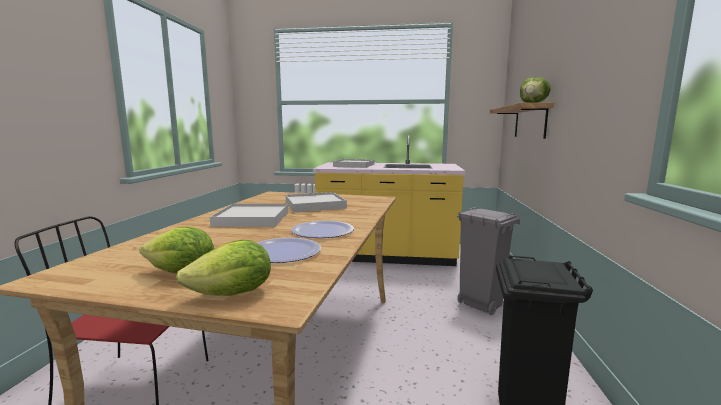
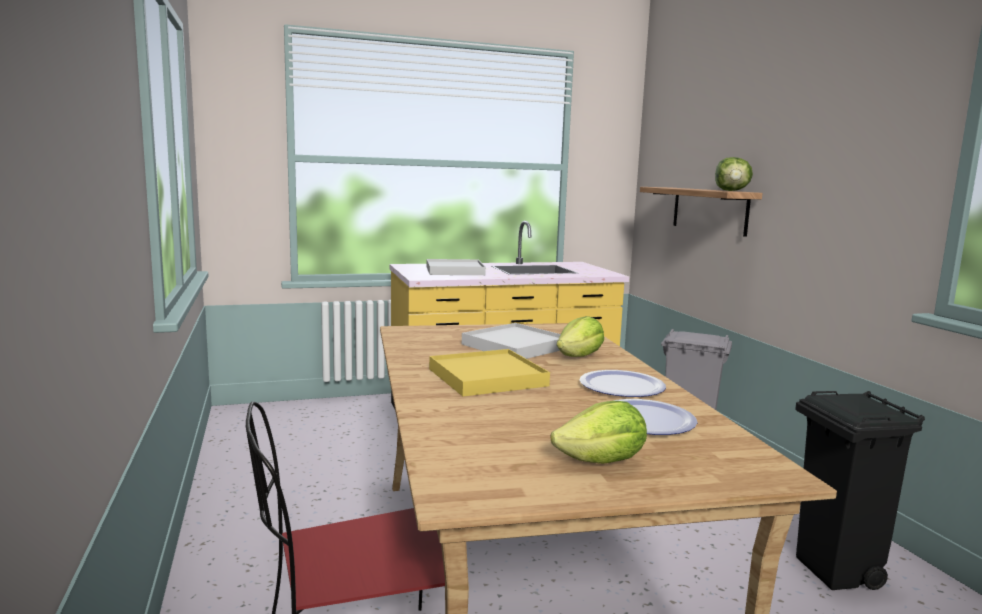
camera: 25 degrees left, 0 degrees up
lettuce [176,240,271,296] -> lettuce moved to [557,316,604,357]
white tray [210,204,288,227] -> yellow tray [429,349,550,397]

